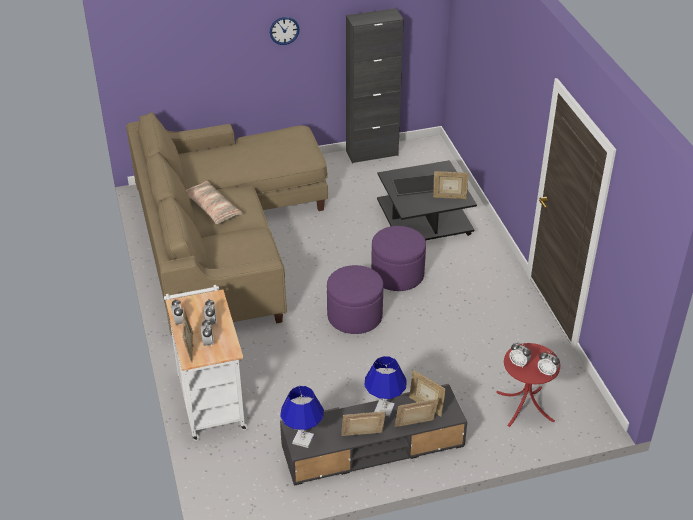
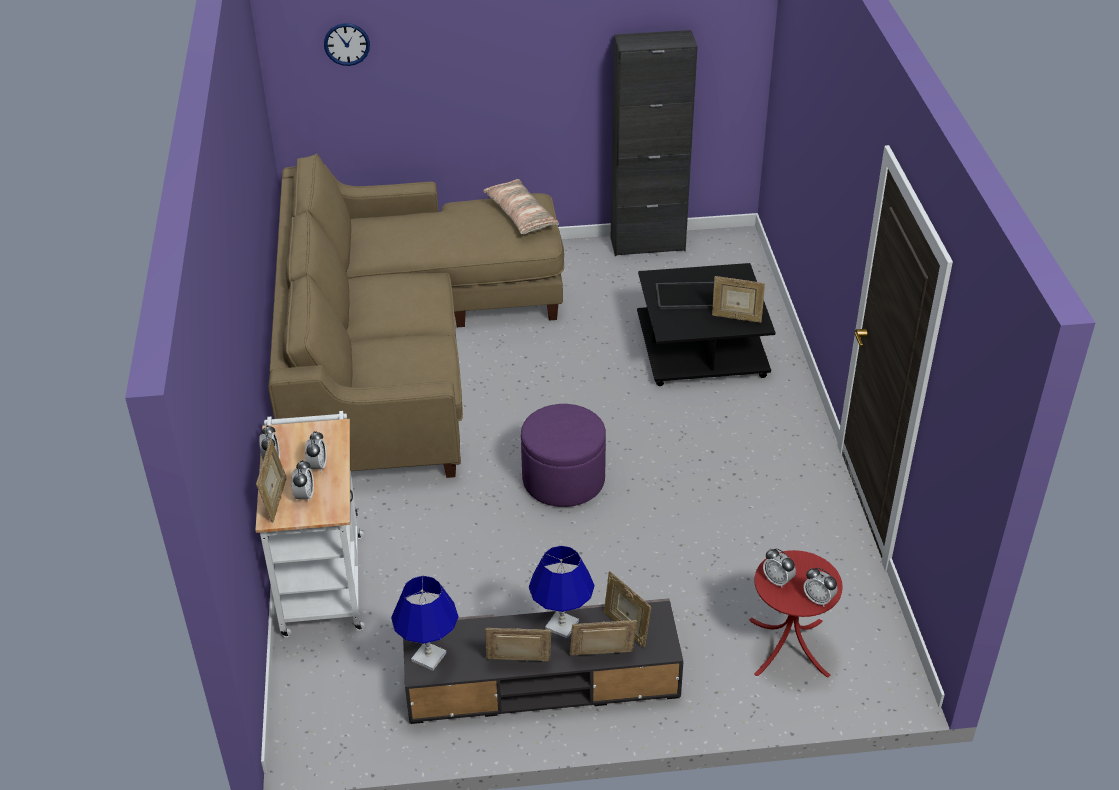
camera: 10 degrees right, 0 degrees up
pillow [186,181,243,224] -> pillow moved to [483,179,559,234]
wall clock [270,17,300,45] -> wall clock moved to [324,23,370,66]
purple ottoman [371,226,426,291] -> none

